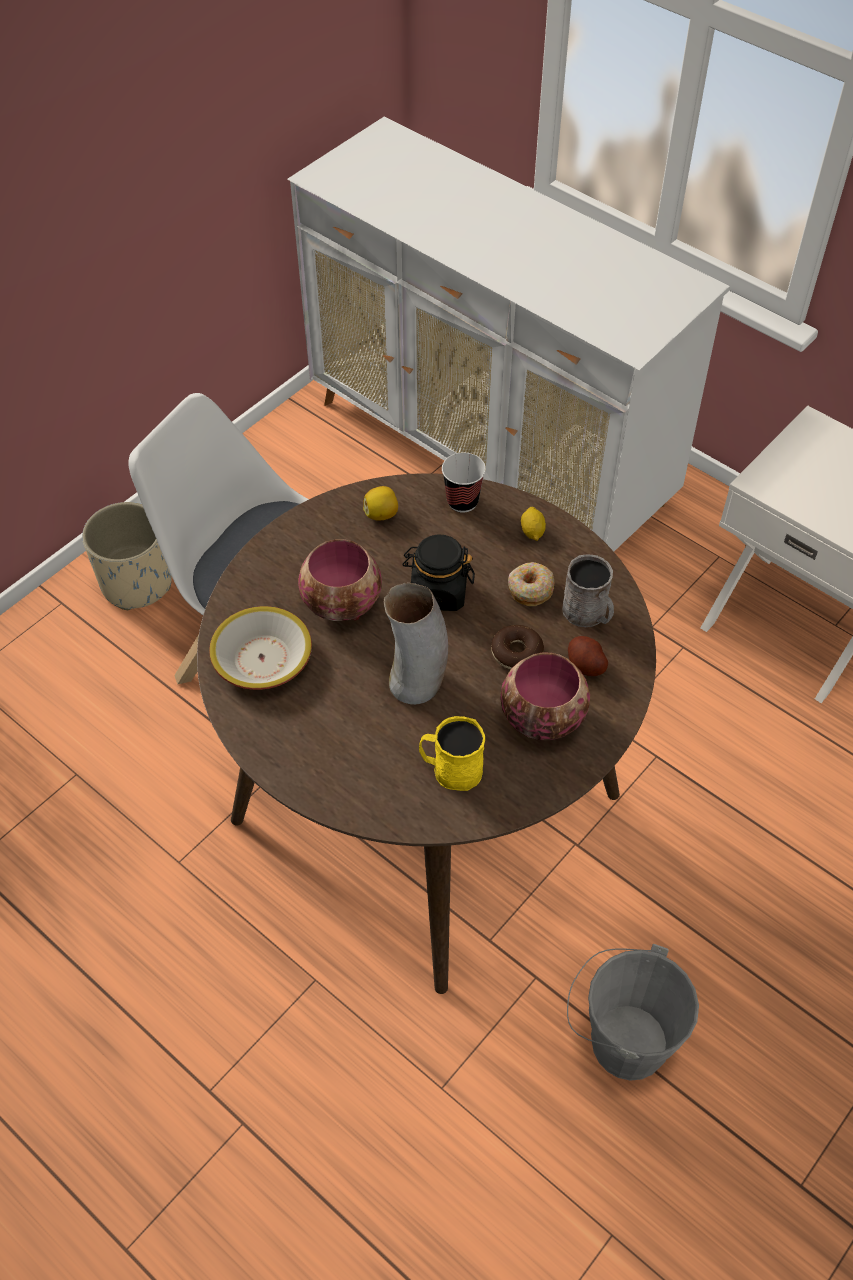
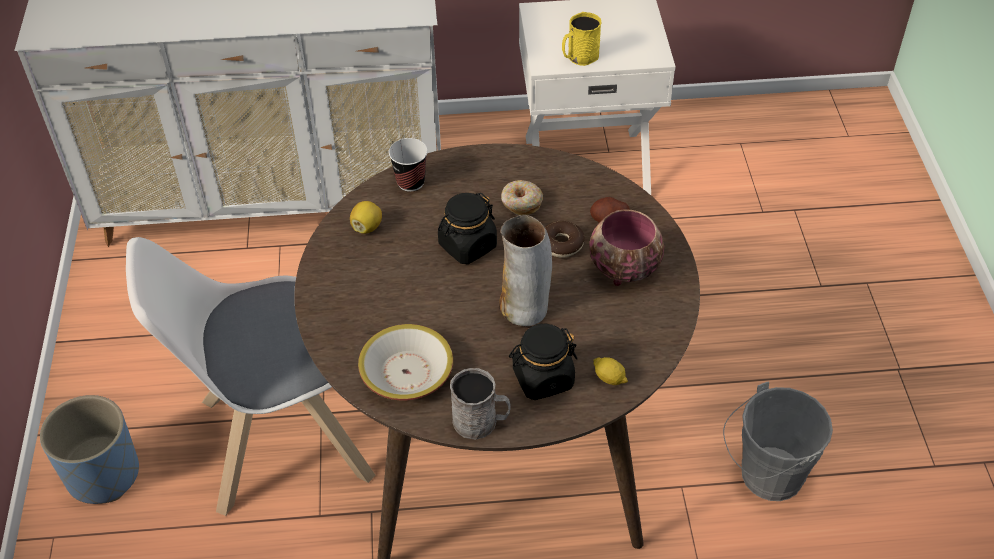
camera: 45 degrees left, 5 degrees down
beige planter [82,502,172,610] -> blue planter [40,395,139,504]
bowl [298,539,382,621] -> none
yellow mug [419,716,485,791] -> yellow mug moved to [562,12,601,66]
lemon [521,507,546,541] -> lemon moved to [593,357,628,385]
grey mug [562,554,614,627] -> grey mug moved to [450,368,511,440]
none -> black jar [509,324,578,400]

